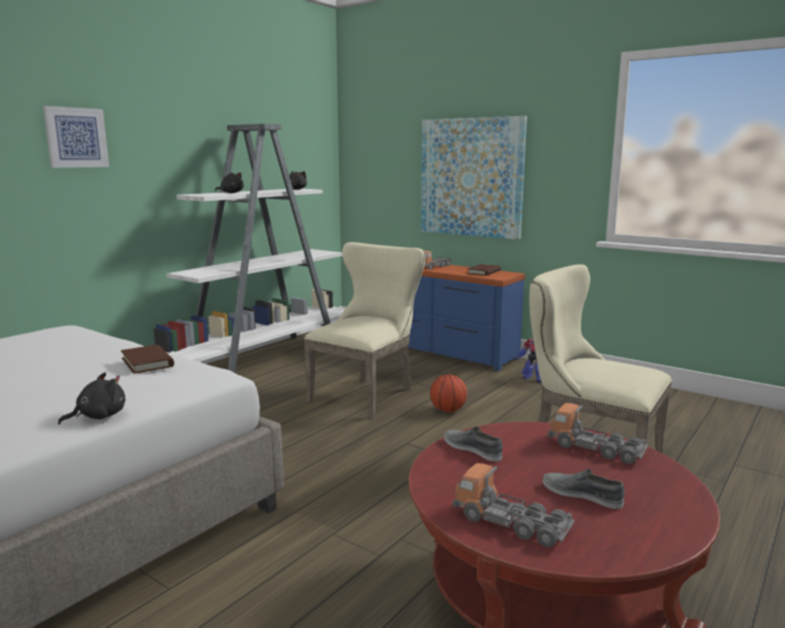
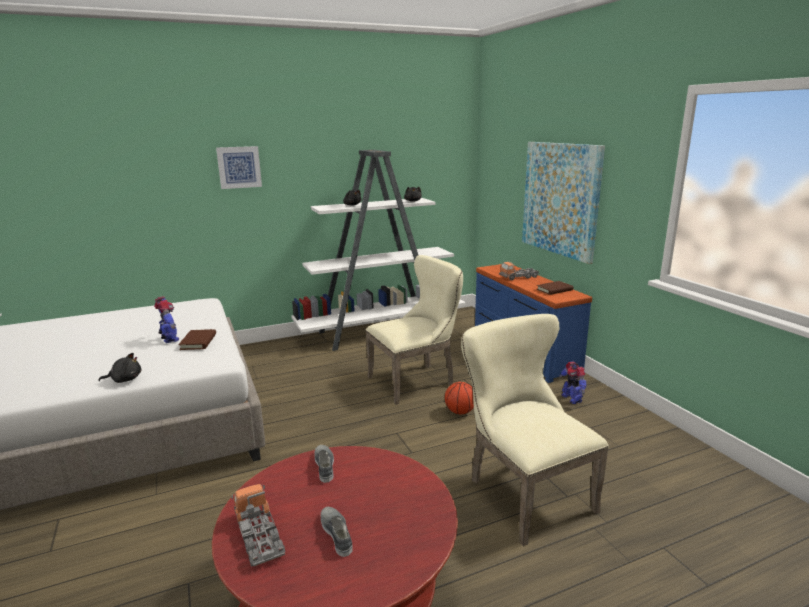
camera: 30 degrees right, 5 degrees up
toy truck [548,403,648,464] -> none
none -> toy robot [154,296,179,343]

